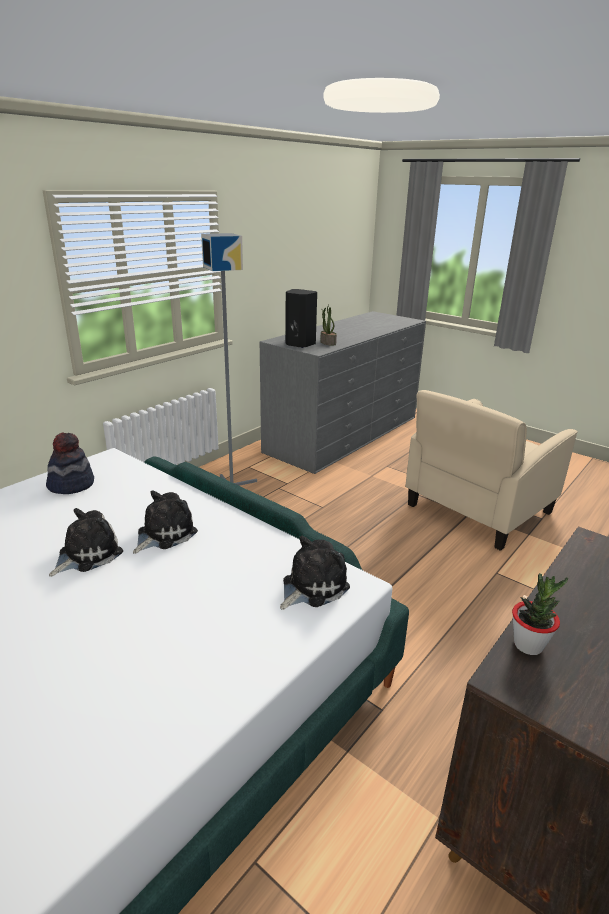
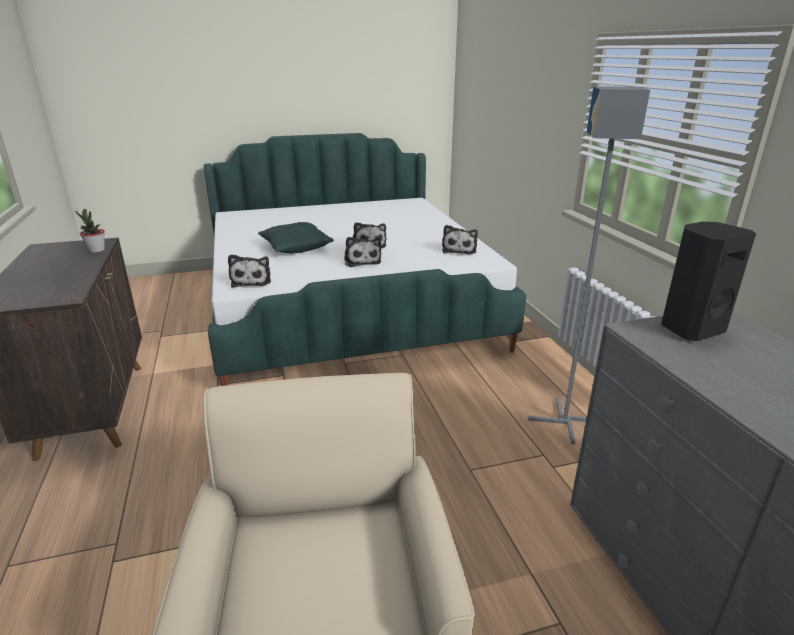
camera: 125 degrees right, 0 degrees up
hat [46,433,94,494] -> plush toy [442,225,478,255]
potted plant [320,304,337,346] -> none
none -> green pillow [258,222,334,253]

